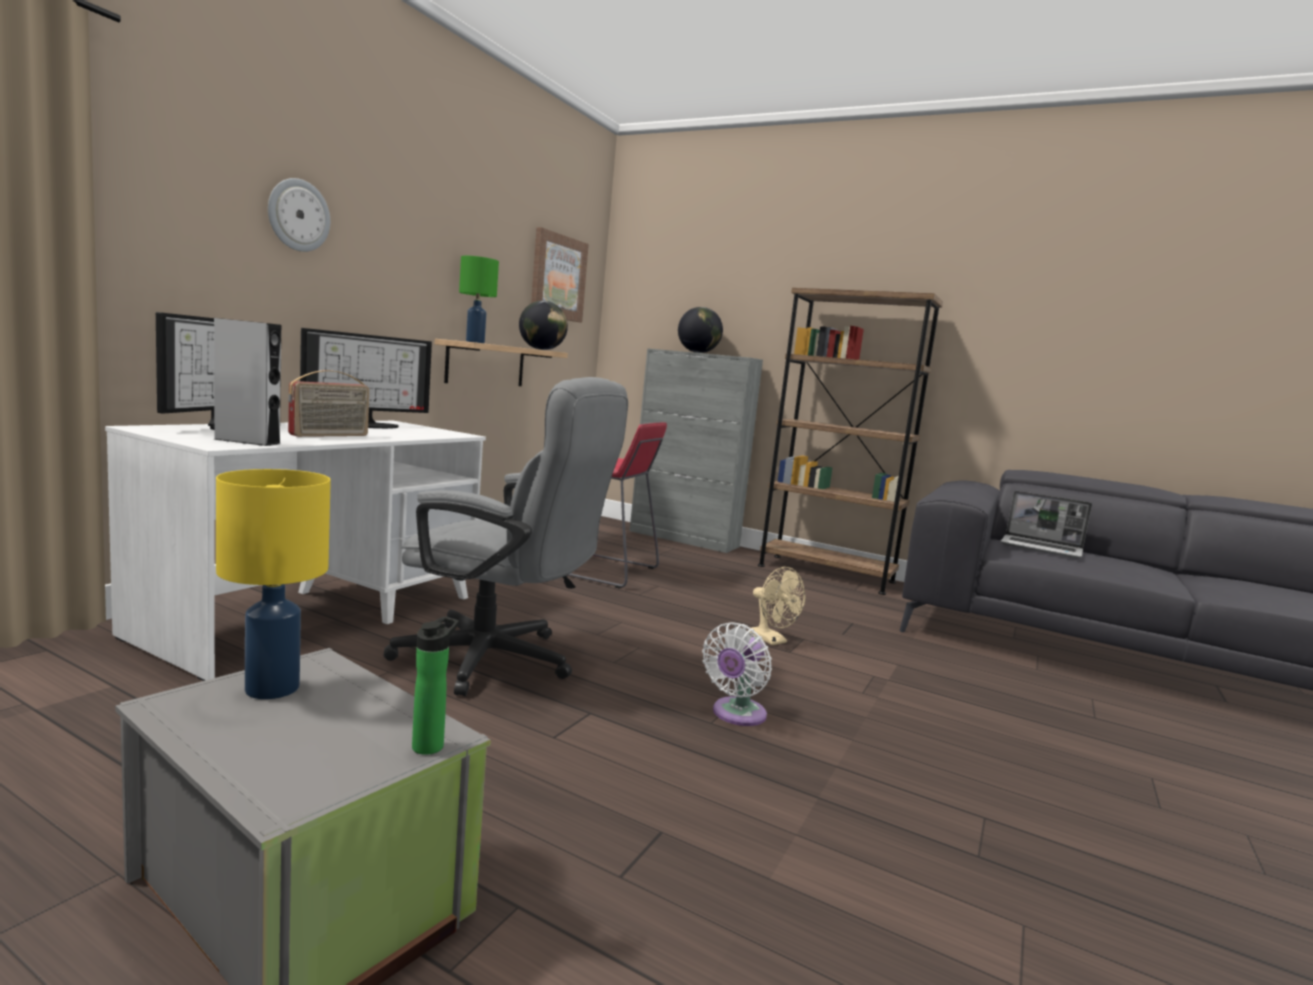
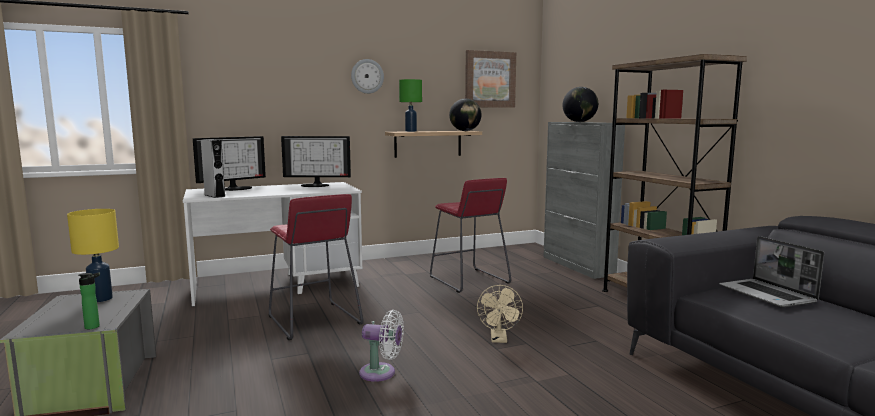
camera: 40 degrees right, 0 degrees up
wall clock [268,178,330,252] -> wall clock moved to [351,59,384,94]
radio [288,370,369,437] -> none
grey office chair [384,377,628,696] -> red stool [269,194,363,340]
white fan [702,623,772,726] -> white fan turned 150 degrees counterclockwise [359,310,404,382]

